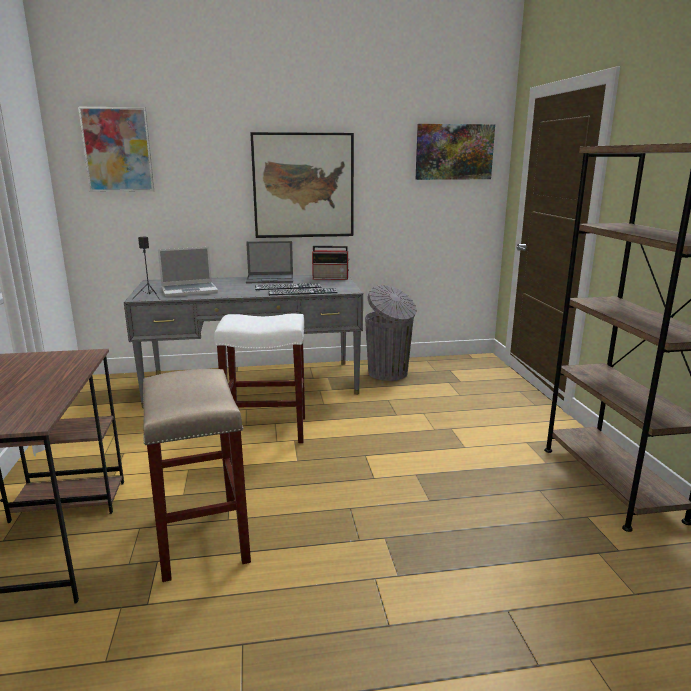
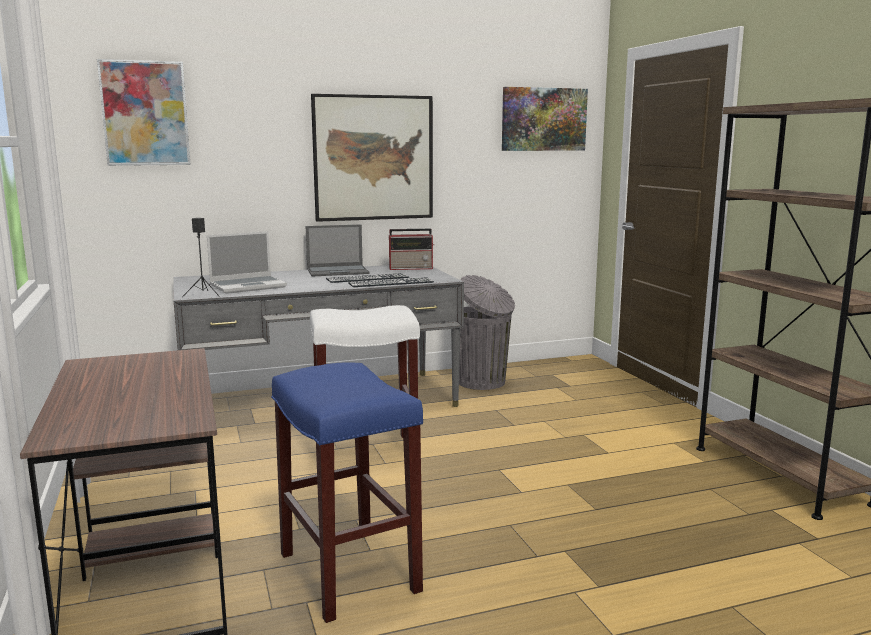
camera: 10 degrees left, 5 degrees down
beige stool [143,369,251,582] -> blue stool [271,362,423,623]

